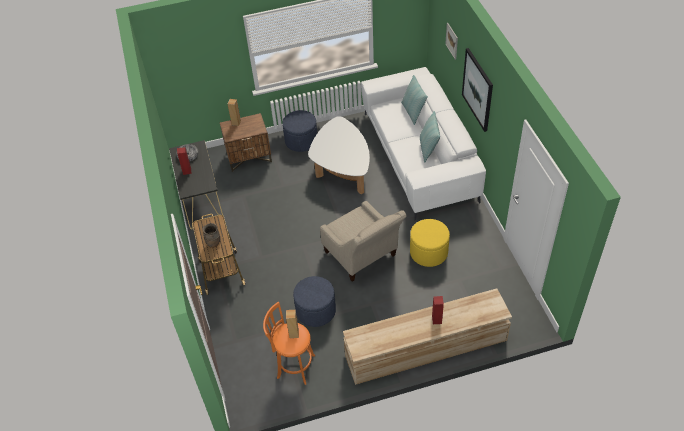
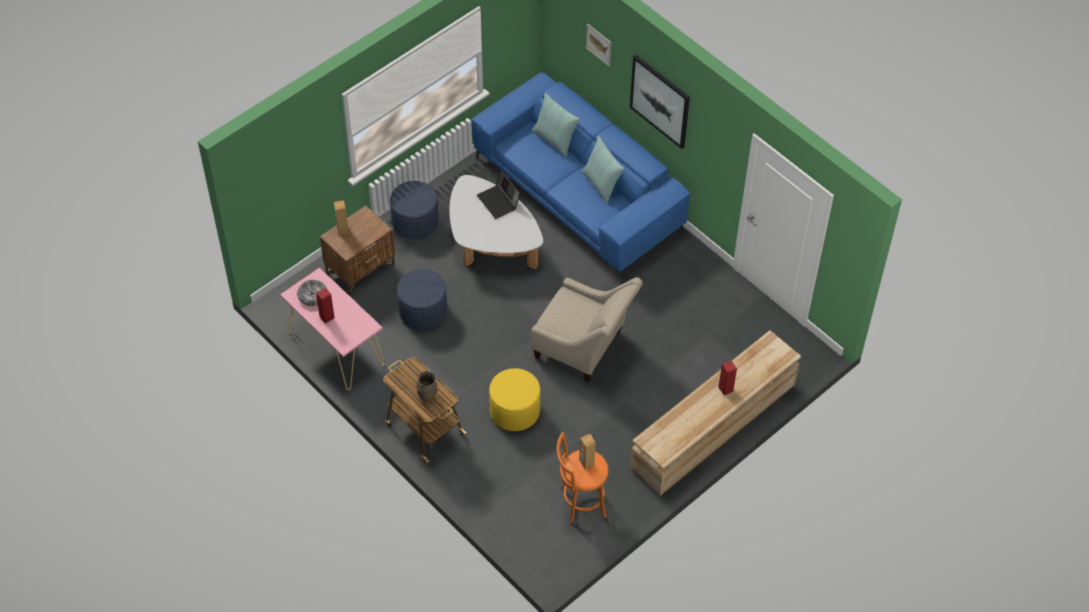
camera: 30 degrees left, 5 degrees up
black console table [169,140,223,230] -> pink console table [280,268,384,390]
blue ottoman [293,276,336,327] -> blue ottoman moved to [397,269,447,330]
white sofa [361,67,486,221] -> blue sofa [471,72,690,280]
yellow ottoman [410,219,450,267] -> yellow ottoman moved to [489,368,540,431]
none -> laptop [477,169,520,219]

